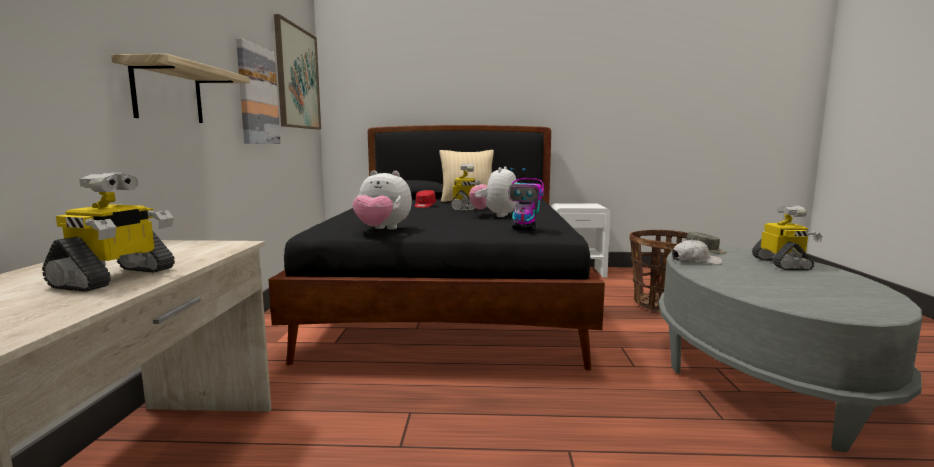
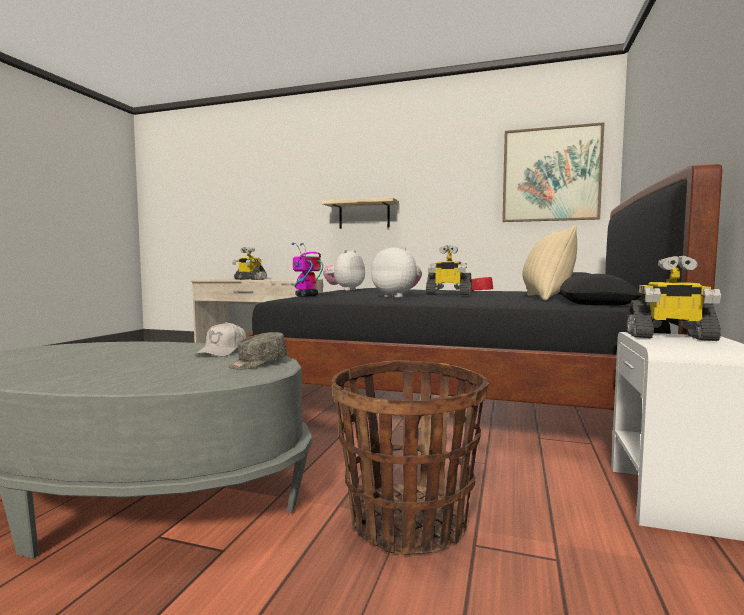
camera: 105 degrees right, 5 degrees down
picture [236,38,281,144] -> none
toy robot [752,206,822,271] -> toy robot moved to [627,256,721,341]

